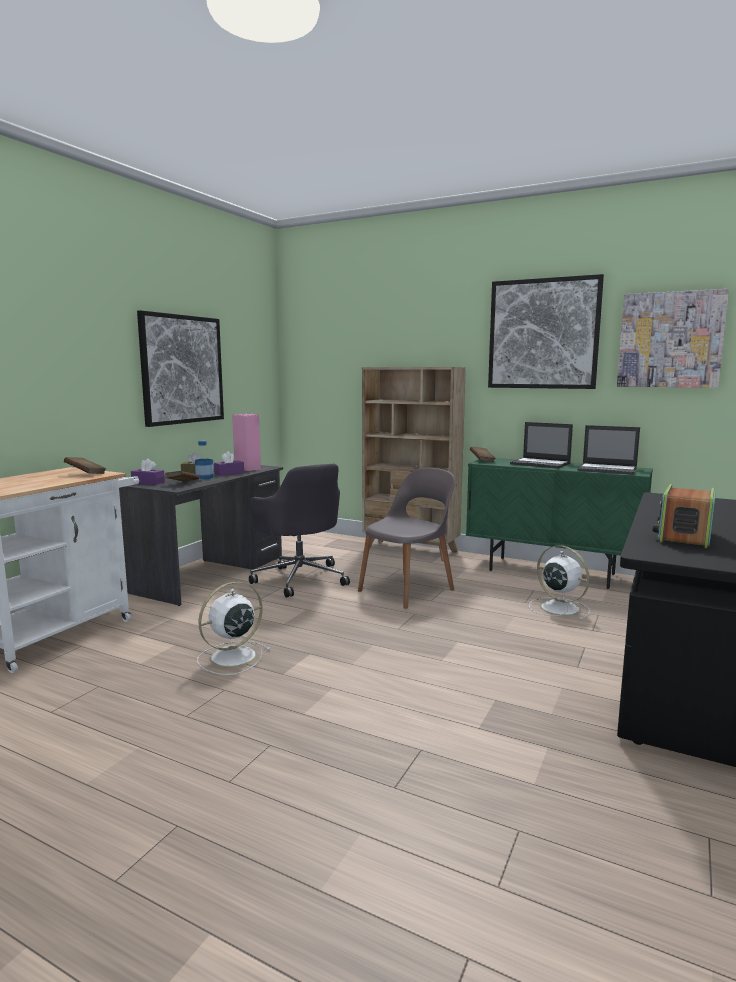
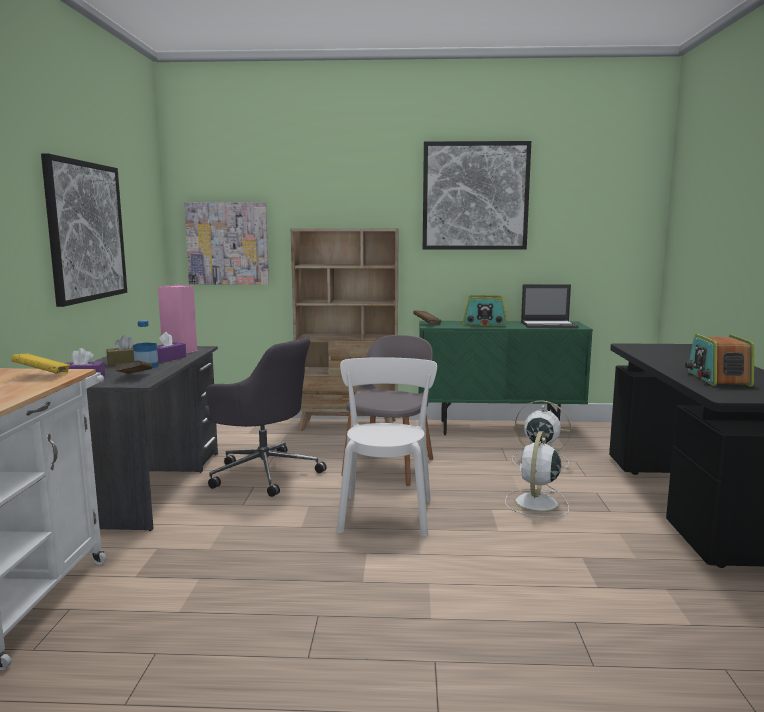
camera: 25 degrees left, 0 degrees up
brown book [64,457,106,474] -> yellow book [11,353,71,374]
white fan [197,582,271,675] -> white fan moved to [505,431,569,518]
laptop [510,422,573,469] -> radio [462,295,507,326]
picture [617,289,729,388] -> picture moved to [184,202,269,285]
none -> white chair [337,357,437,537]

